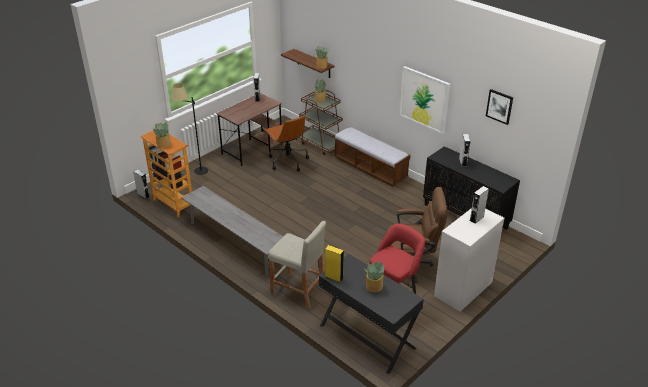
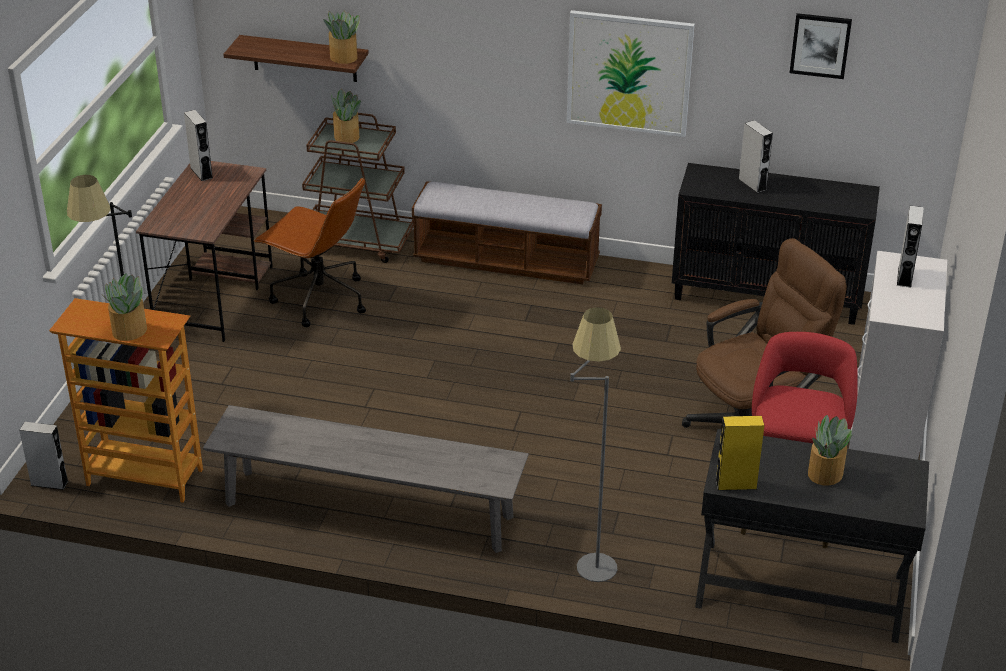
camera: 30 degrees left, 0 degrees up
beige stool [268,221,326,308] -> grey floor lamp [570,307,621,582]

